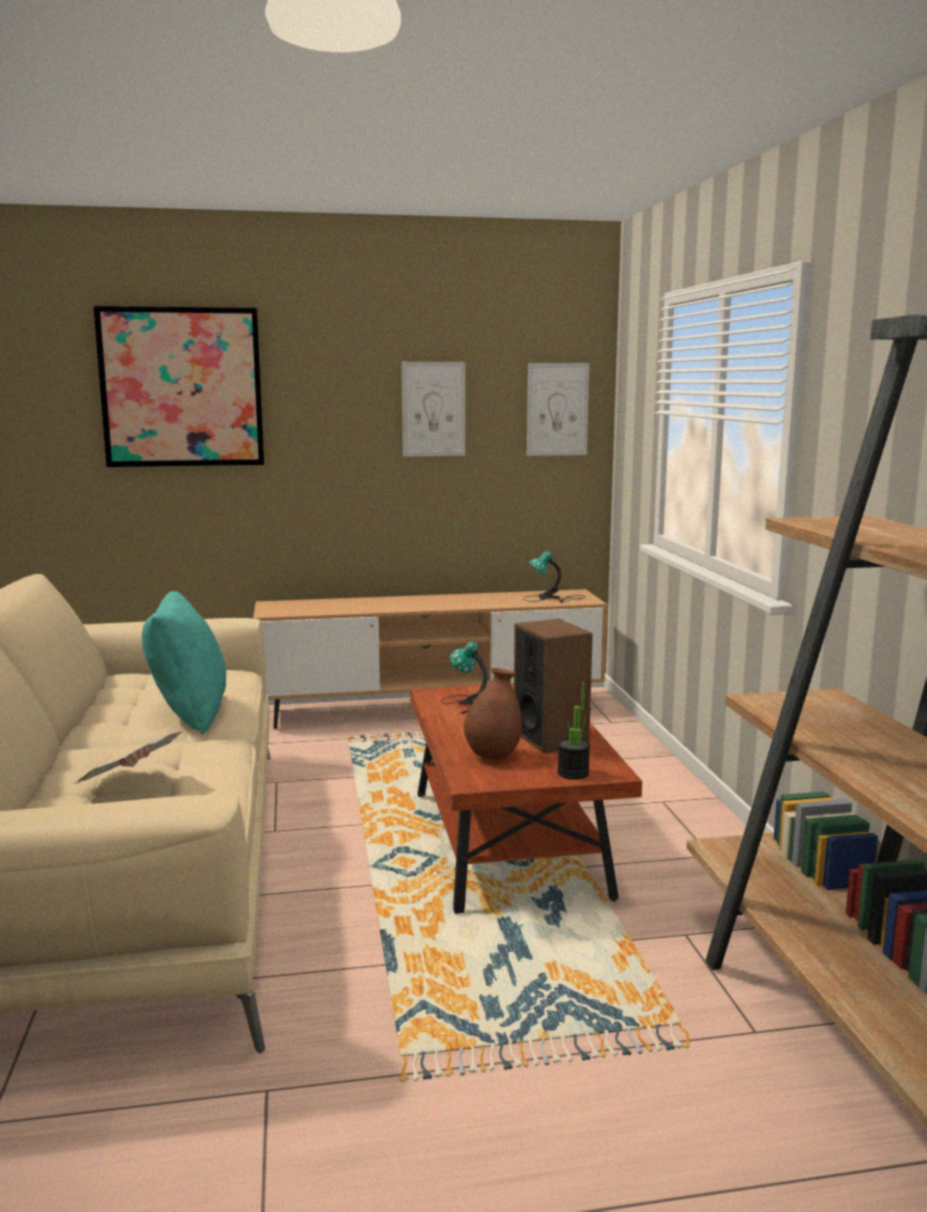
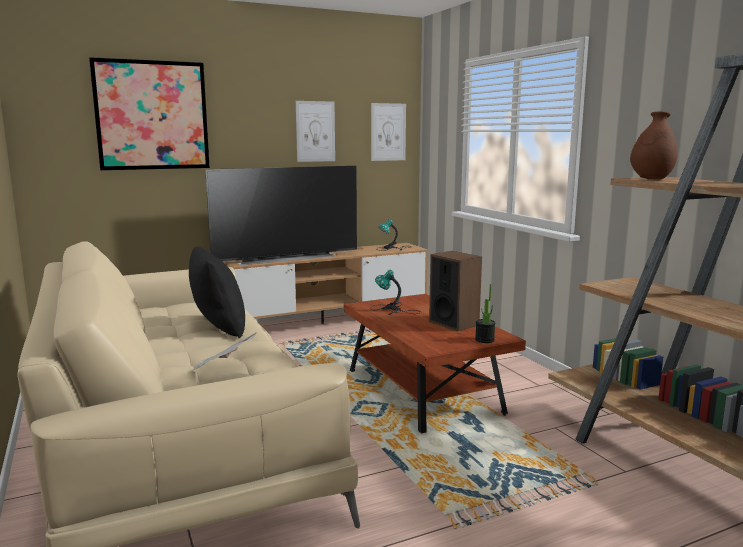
camera: 15 degrees left, 0 degrees up
turquoise pillow [142,591,226,735] -> black pillow [189,247,245,339]
brown vase [464,668,522,760] -> brown vase moved to [630,111,677,179]
none -> television [205,166,357,265]

